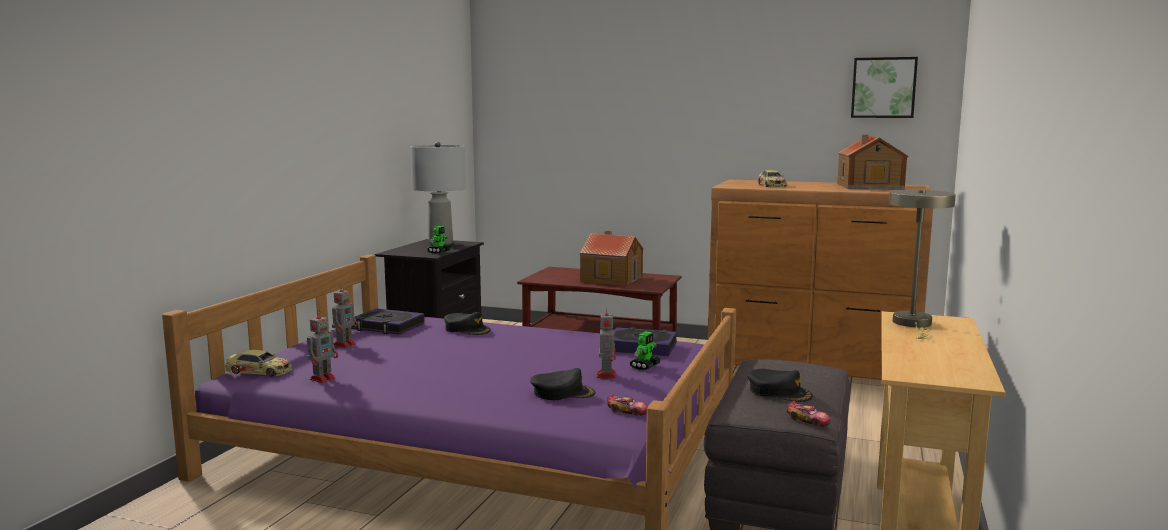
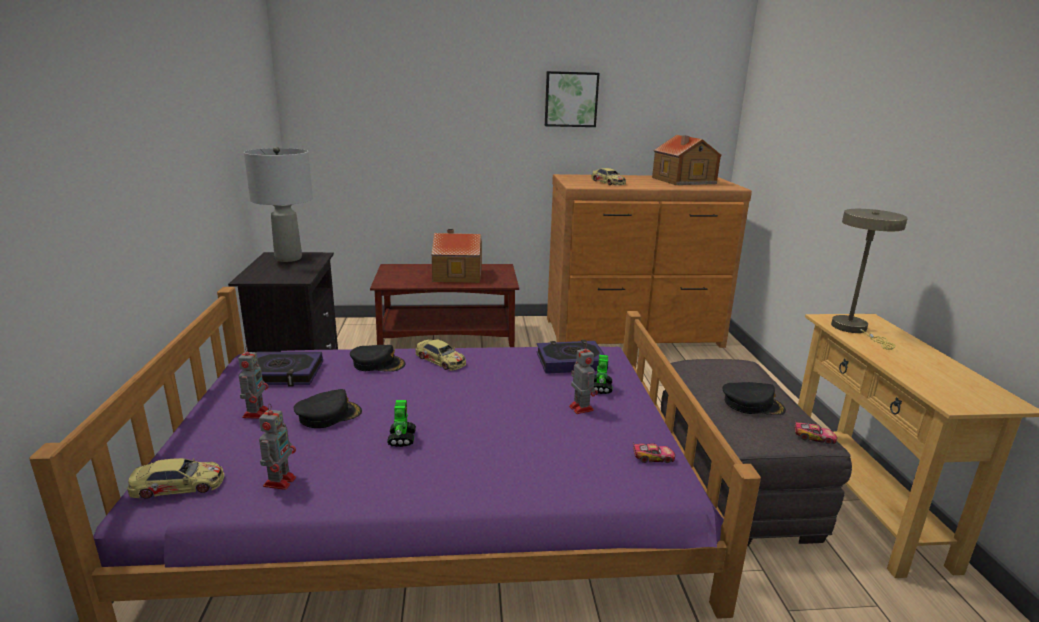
camera: 25 degrees left, 10 degrees up
toy robot [427,226,451,254] -> toy robot moved to [387,400,416,447]
black cap [530,368,596,400] -> black cap moved to [294,389,362,428]
picture [851,57,918,118] -> picture moved to [545,71,599,127]
none -> toy car [415,339,466,370]

